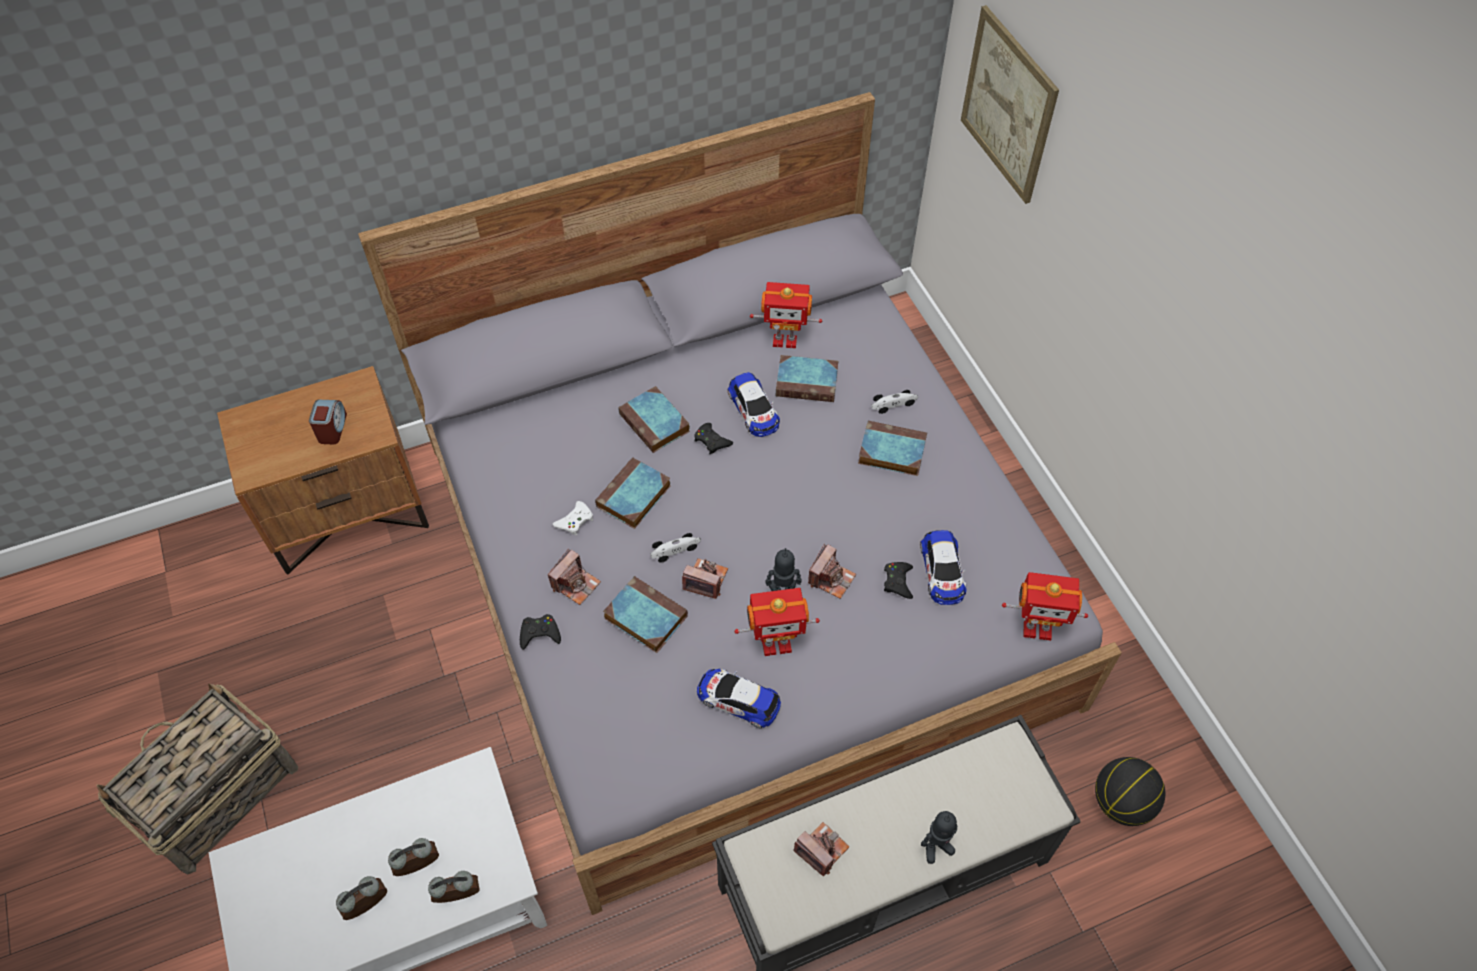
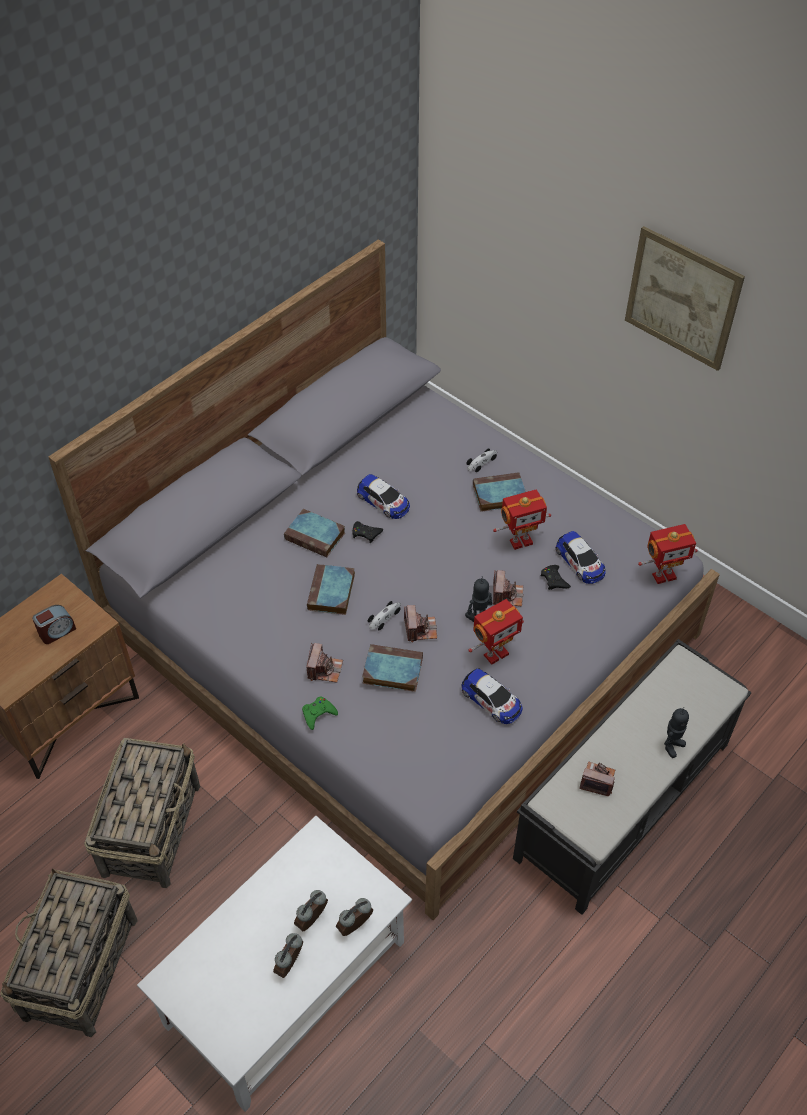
camera: 25 degrees left, 5 degrees down
alarm clock [309,400,347,444] -> alarm clock turned 75 degrees clockwise [32,605,76,644]
black game controller [520,614,561,650] -> green game controller [302,697,338,730]
white game controller [553,501,593,536] -> none
camera [682,558,728,599] -> camera turned 90 degrees clockwise [404,605,437,642]
toy car [697,669,781,728] -> toy car turned 135 degrees counterclockwise [461,669,523,724]
toy robot [750,282,822,349] -> toy robot moved to [493,489,551,550]
book [776,355,838,402] -> none
picture [961,5,1059,204] -> picture moved to [625,226,745,371]
basketball [1095,757,1165,826] -> none
none -> basket [84,738,200,888]

